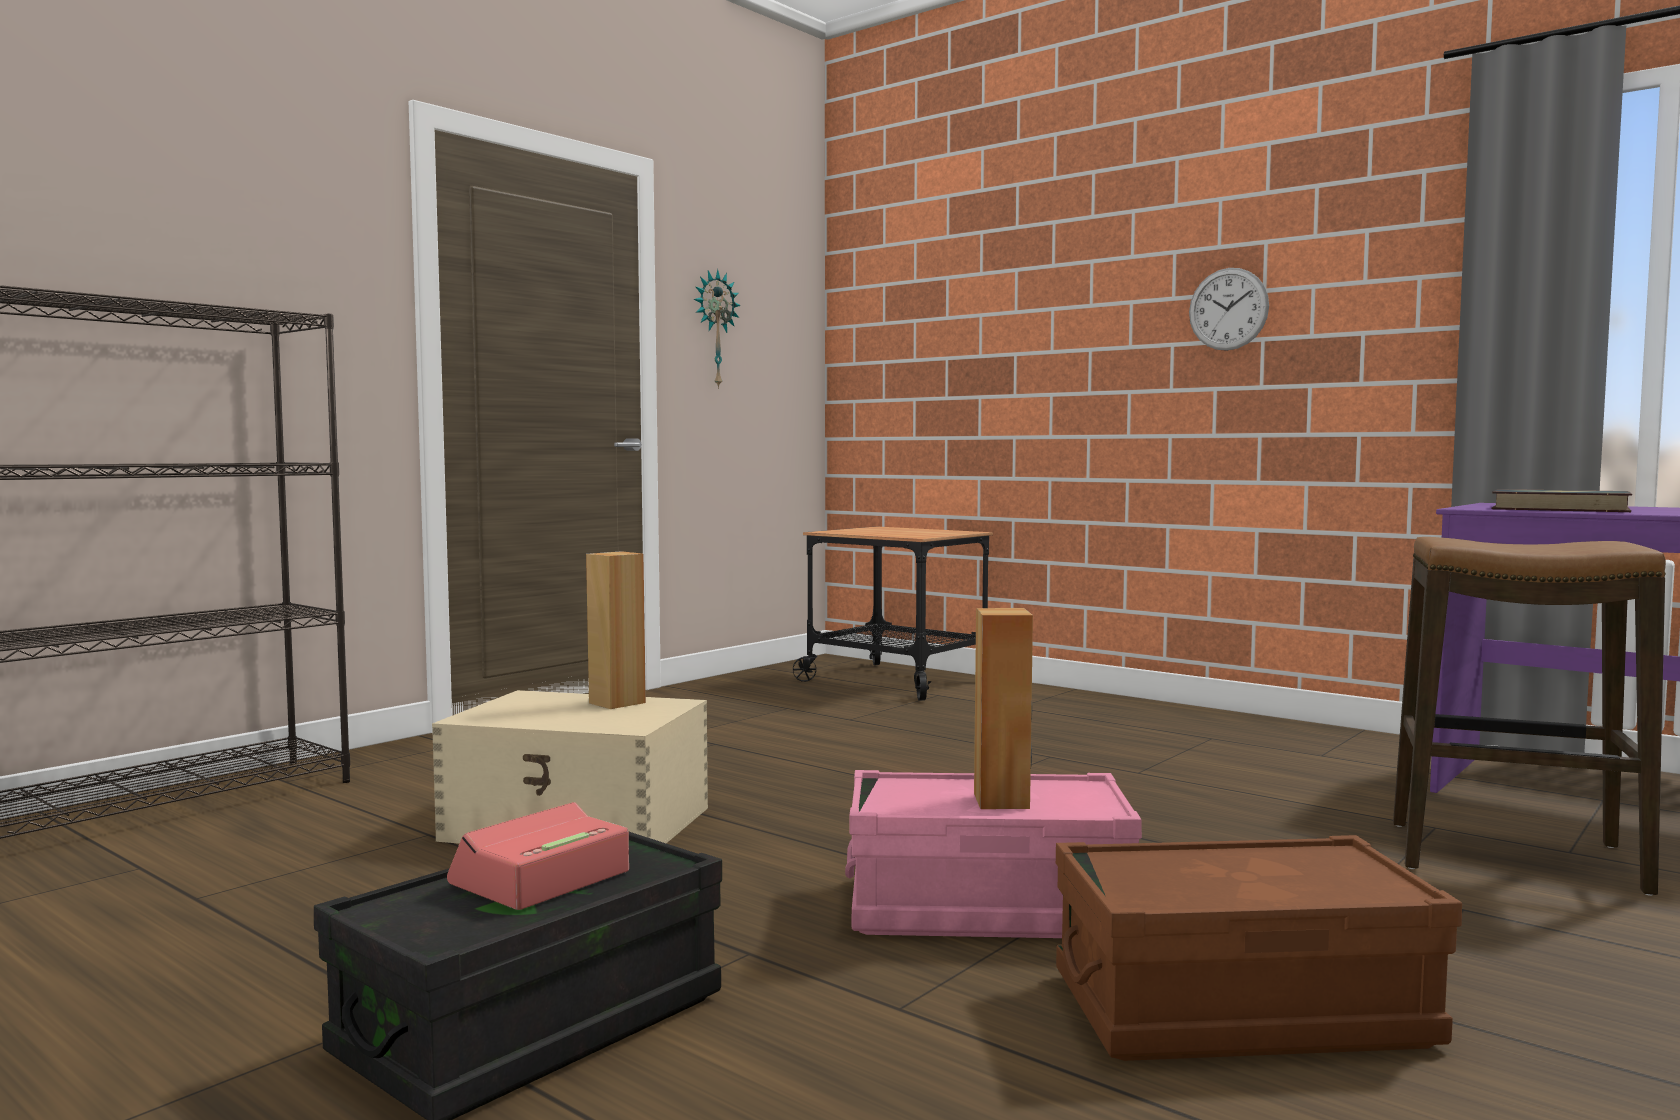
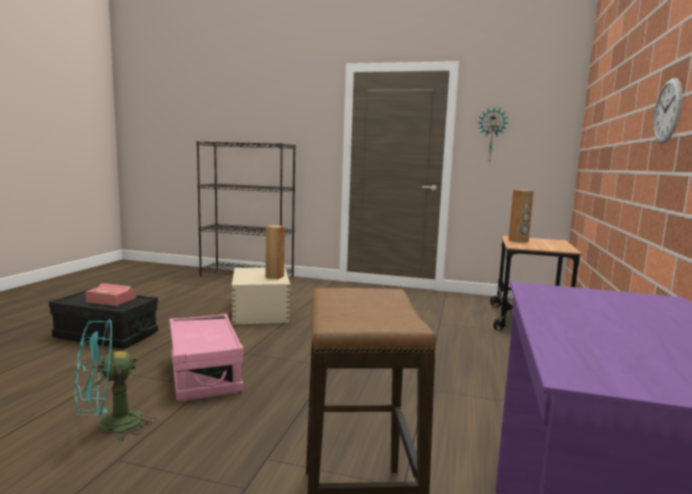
camera: 65 degrees right, 5 degrees up
brown speaker [974,608,1033,809] -> brown speaker moved to [508,190,534,243]
brown storage box [1056,835,1462,1061] -> turquoise fan [75,319,157,442]
book [1492,489,1632,512] -> none

